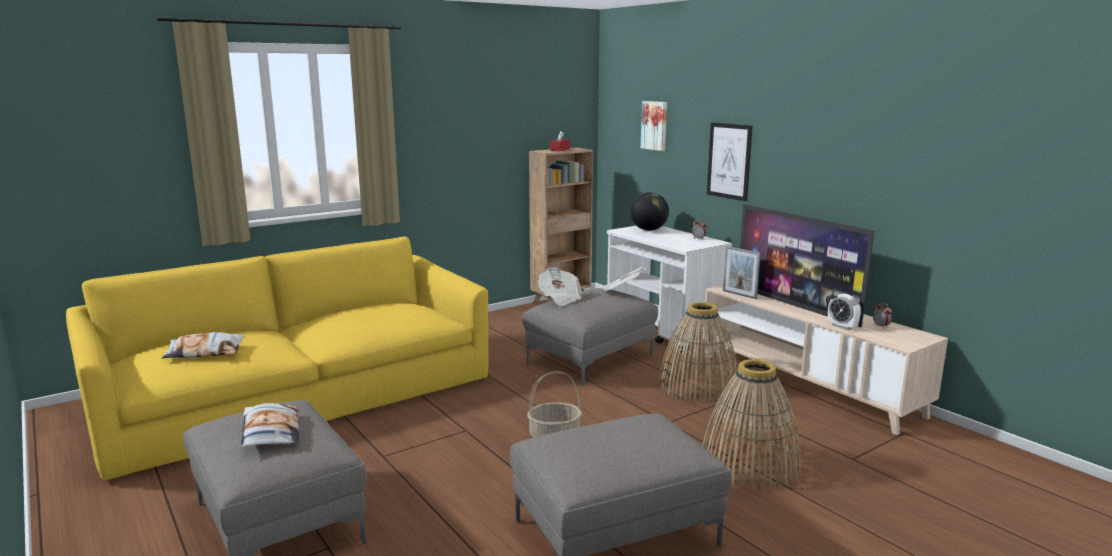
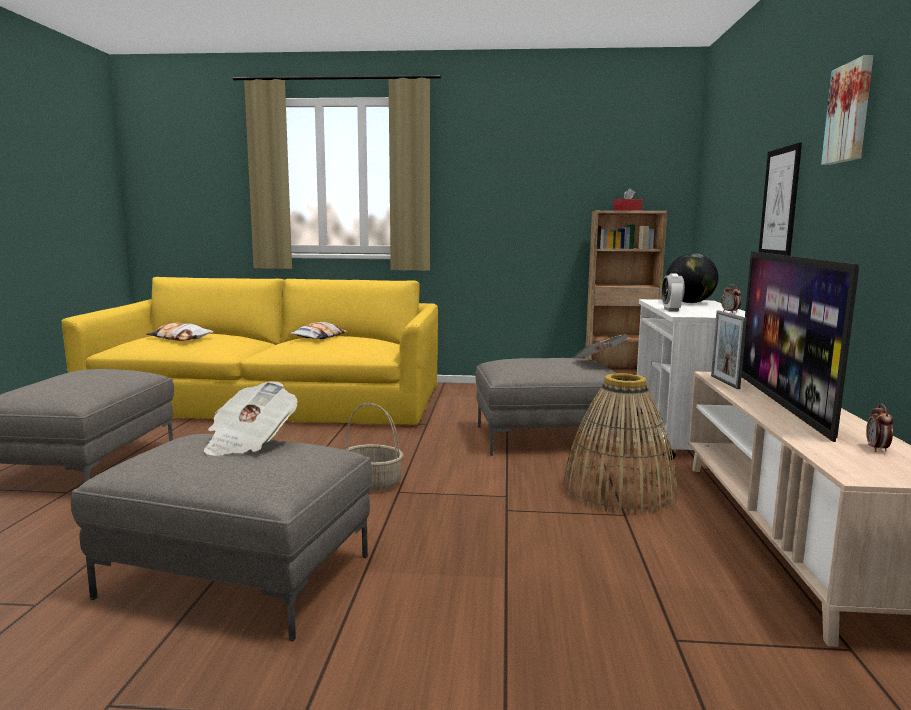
camera: 40 degrees right, 5 degrees down
pillow [241,403,299,447] -> pillow moved to [290,322,348,339]
newspaper [538,268,581,306] -> newspaper moved to [204,381,297,456]
picture [641,101,667,151] -> picture moved to [821,55,873,165]
basket [702,359,801,490] -> none
alarm clock [828,294,861,330] -> alarm clock moved to [662,273,685,312]

